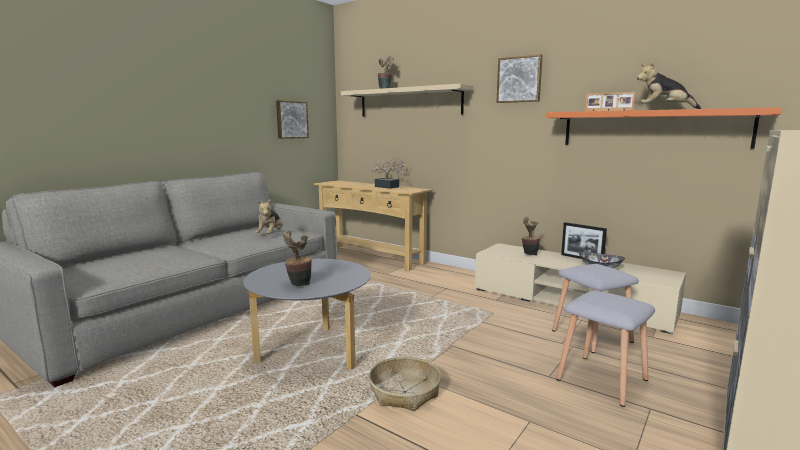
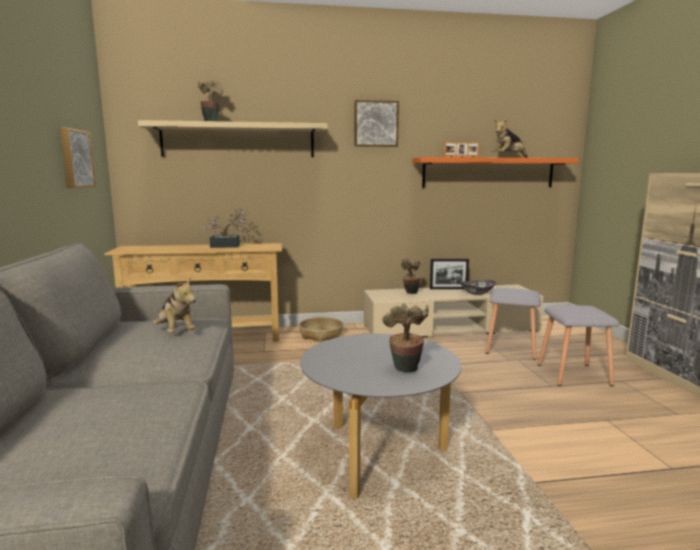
camera: 45 degrees left, 0 degrees up
basket [369,357,441,411] -> basket moved to [299,317,343,342]

